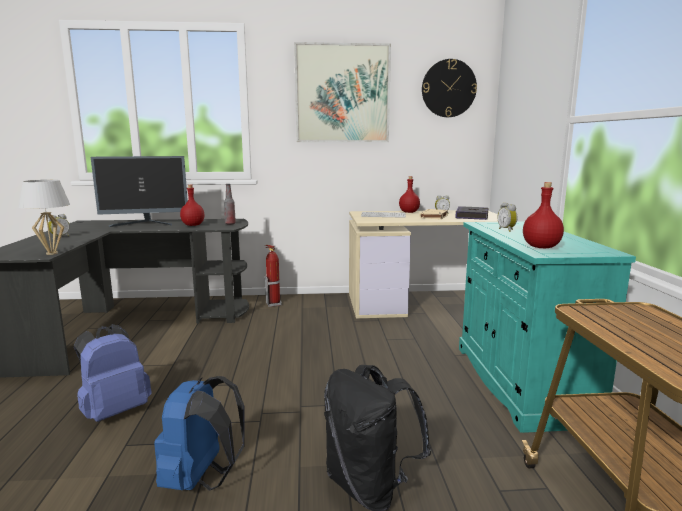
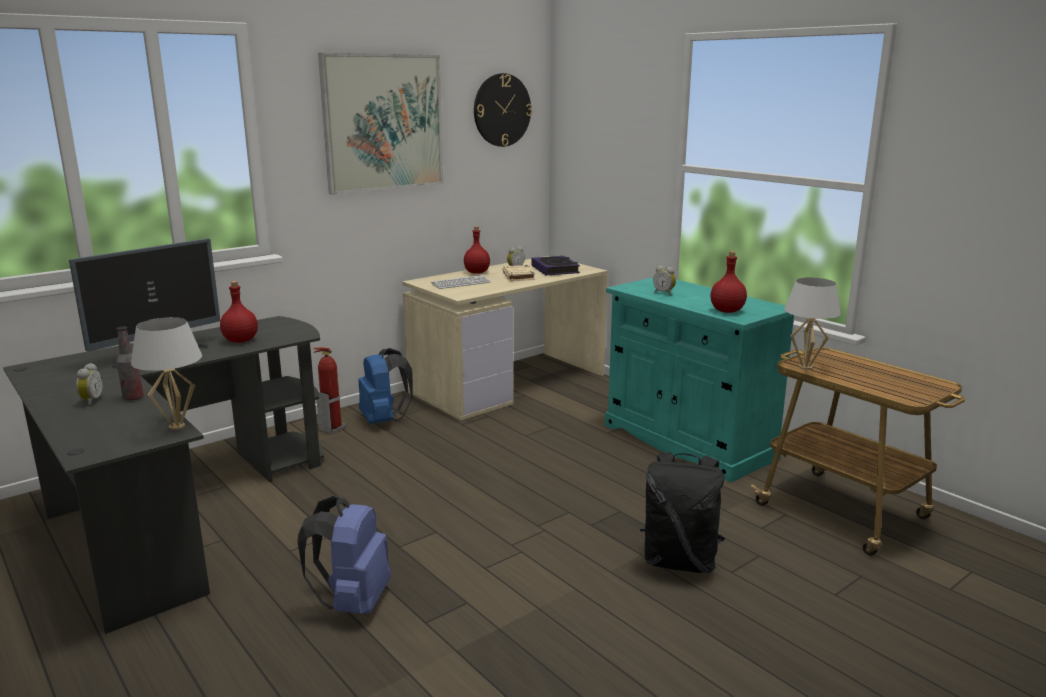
camera: 35 degrees left, 5 degrees up
blue backpack [154,376,245,491] -> blue backpack moved to [359,348,413,424]
bottle [224,184,236,225] -> bottle moved to [117,326,144,401]
none -> white table lamp [784,277,841,370]

